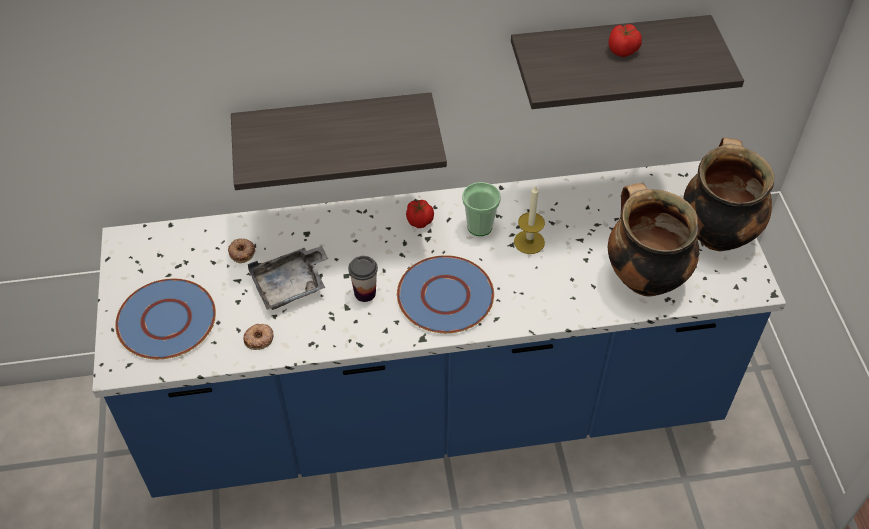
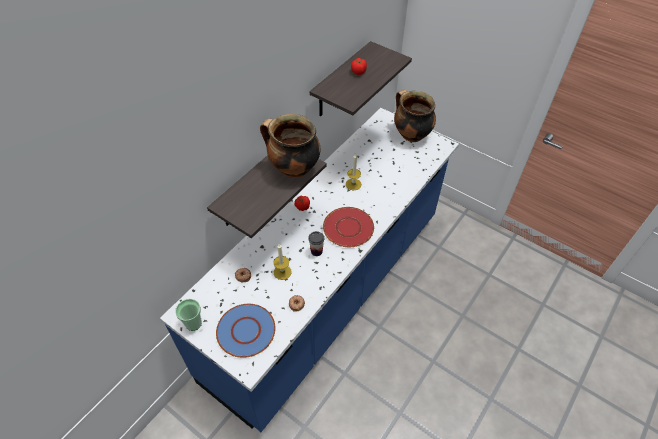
camera: 45 degrees left, 0 degrees up
grey tray [248,246,328,310] -> candle [274,244,292,280]
blue plate [397,255,494,333] -> red plate [323,207,374,247]
cup [462,182,501,236] -> cup moved to [175,299,202,331]
cooking pot [608,183,699,297] -> cooking pot moved to [260,114,321,178]

